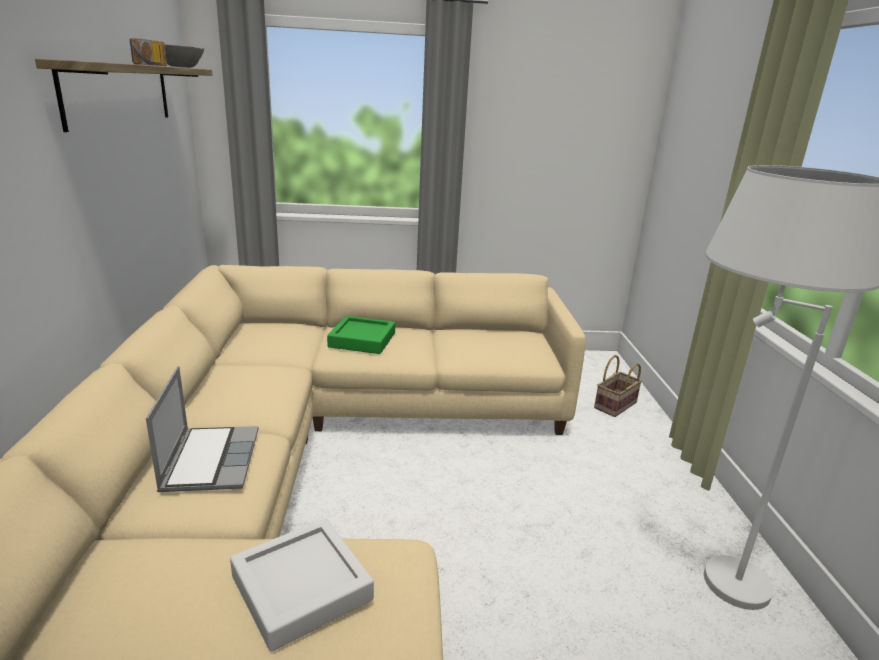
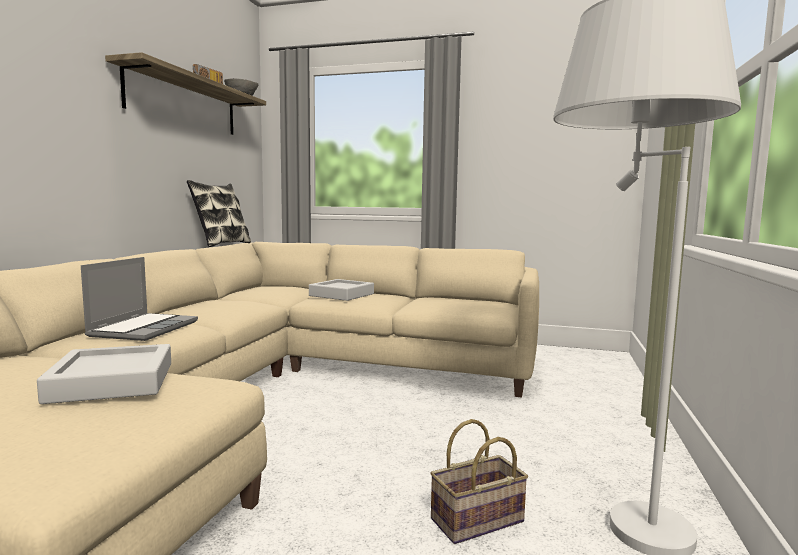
camera: 20 degrees right, 15 degrees down
green tray [327,316,395,354] -> grey tray [309,279,374,301]
basket [594,355,642,417] -> basket moved to [430,419,528,544]
none -> pillow [187,180,251,247]

